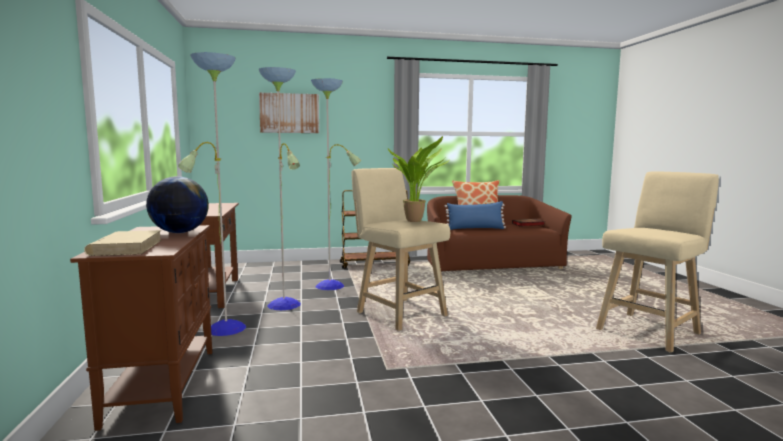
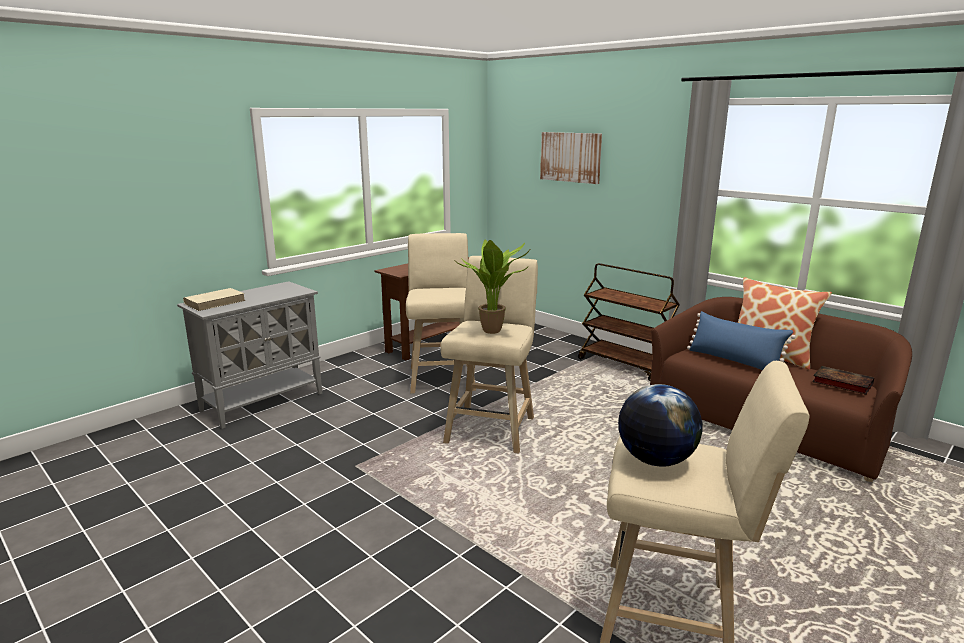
camera: 55 degrees right, 10 degrees up
brown cabinet [70,225,212,431] -> grey cabinet [177,281,322,429]
globe [146,176,209,233] -> globe moved to [618,384,703,467]
floor lamp [178,52,361,336] -> beige stool [406,233,476,394]

